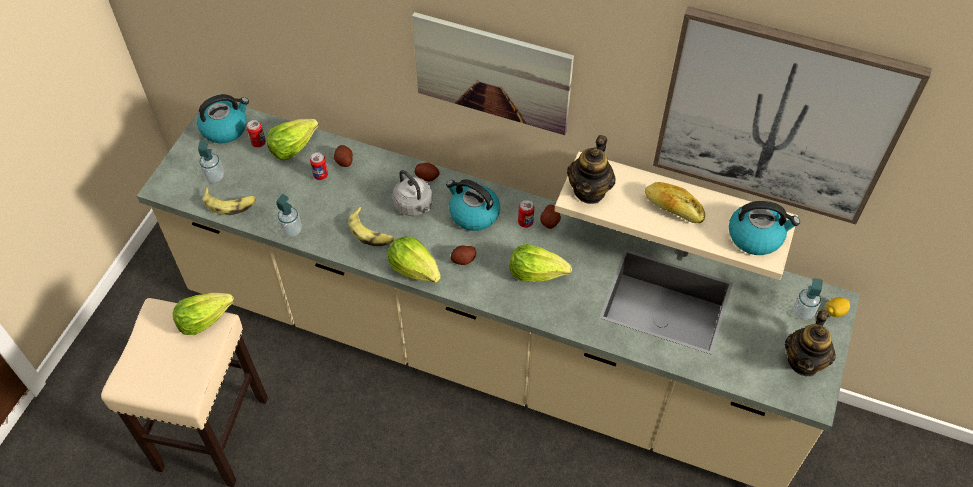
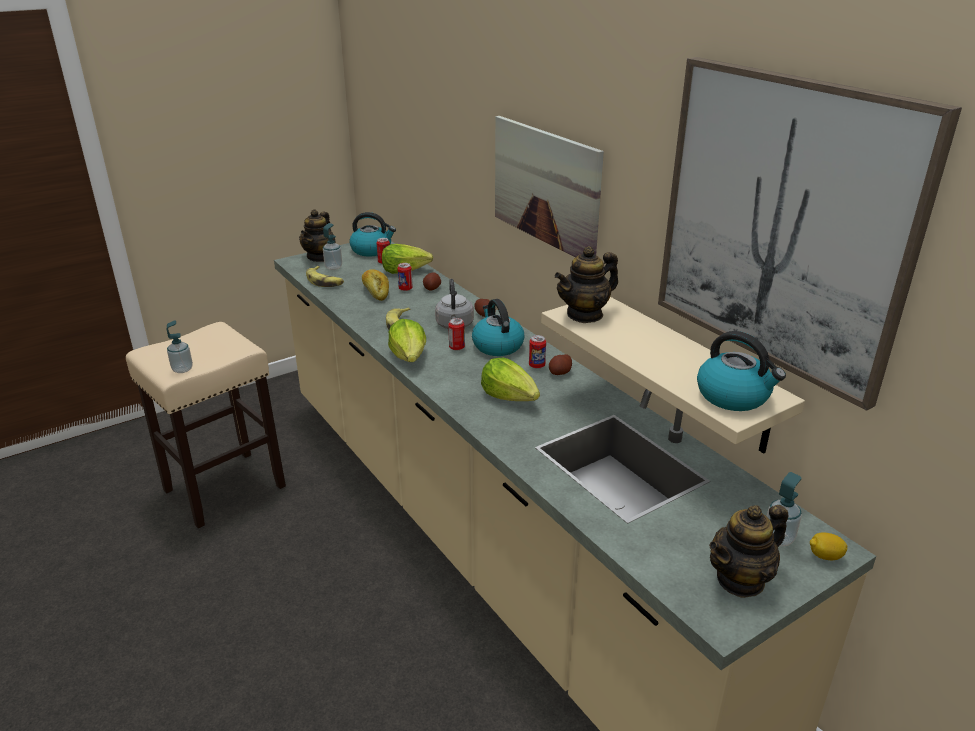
camera: 35 degrees right, 25 degrees down
lettuce [173,293,234,335] -> none
soap dispenser [276,194,302,237] -> soap dispenser moved to [167,320,193,373]
potato [450,245,476,265] -> none
bread [645,182,705,223] -> bread moved to [362,269,389,301]
none -> teapot [299,209,336,262]
none -> can [448,318,465,351]

